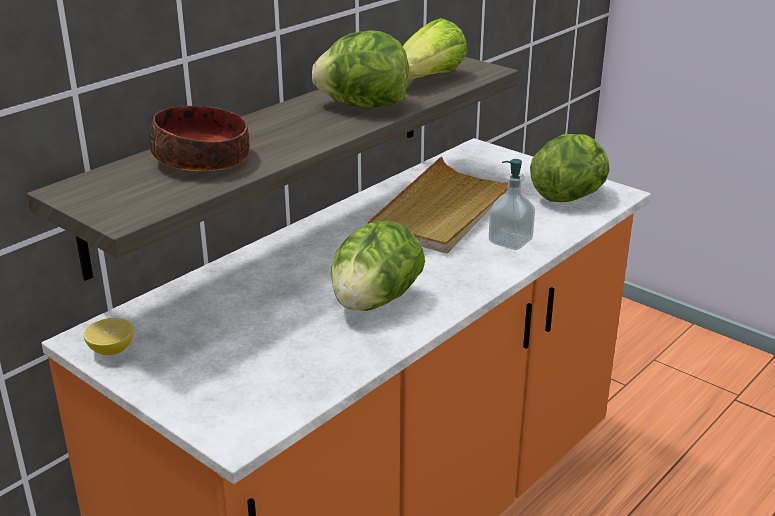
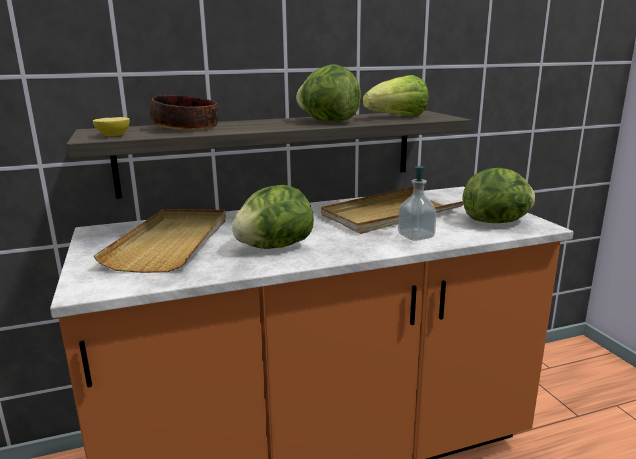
camera: 30 degrees right, 10 degrees down
lemon [84,318,134,355] -> lemon moved to [93,117,130,136]
none -> beige tray [94,209,226,273]

